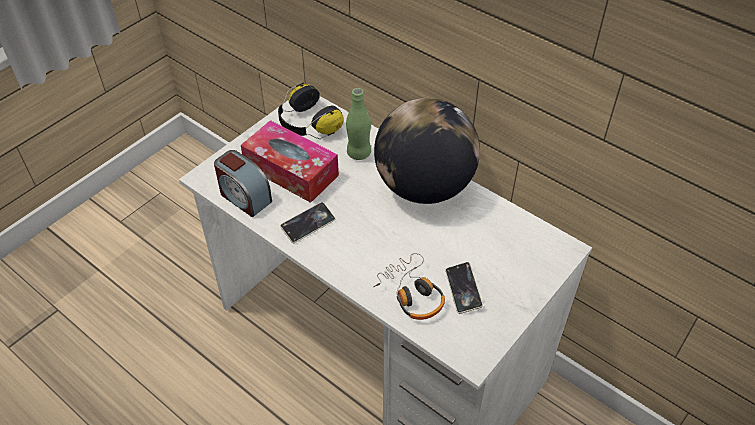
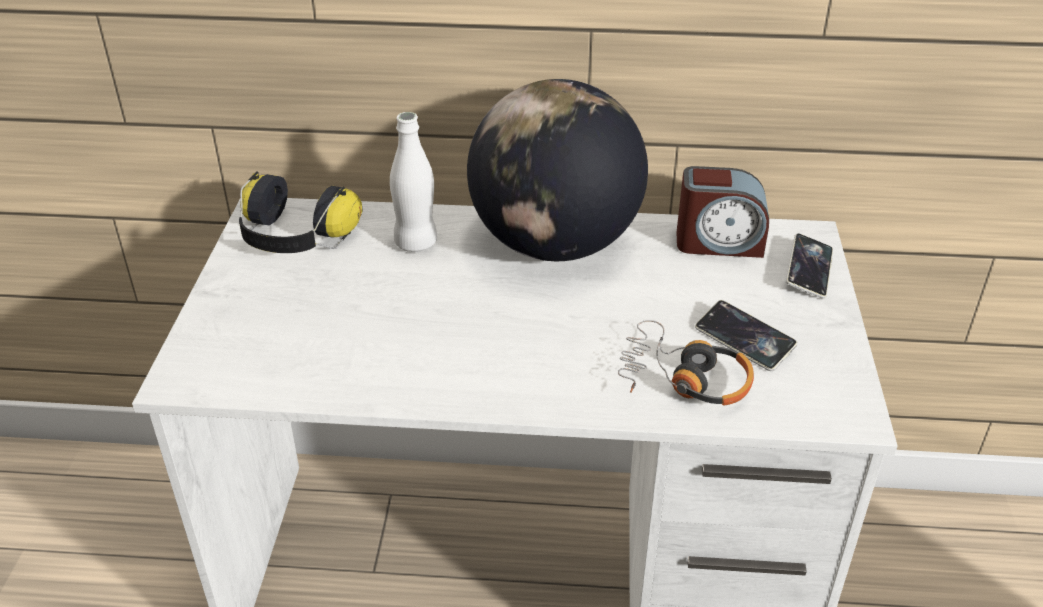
camera: 35 degrees left, 10 degrees down
alarm clock [214,150,272,217] -> alarm clock moved to [676,166,769,258]
tissue box [241,120,339,203] -> none
phone [280,202,335,243] -> phone moved to [786,233,833,299]
green bottle [346,88,371,160] -> white bottle [390,112,437,252]

